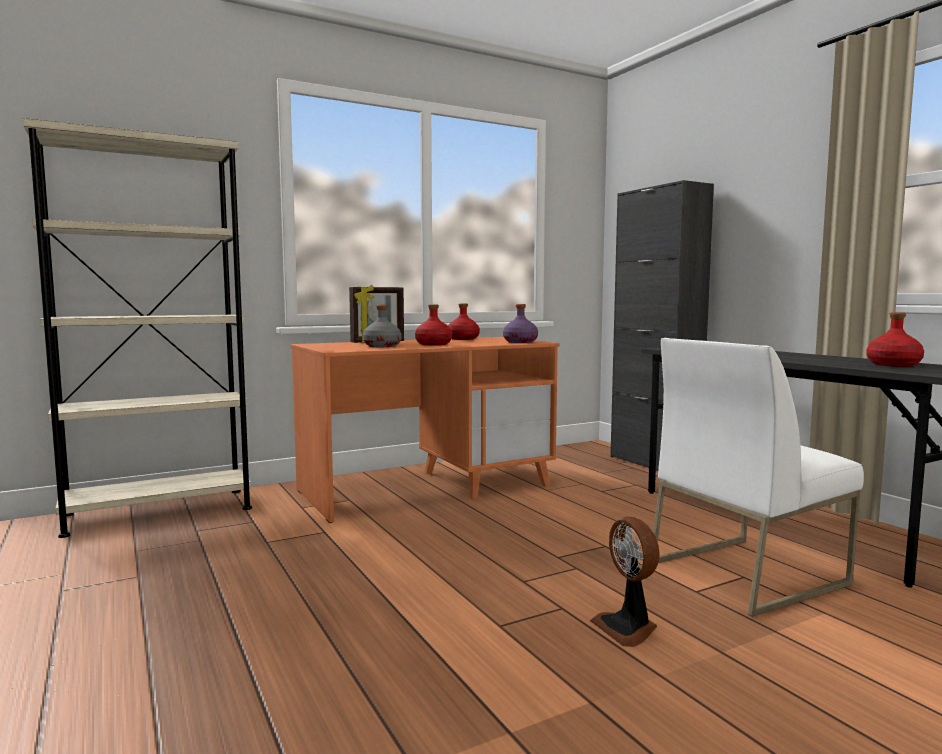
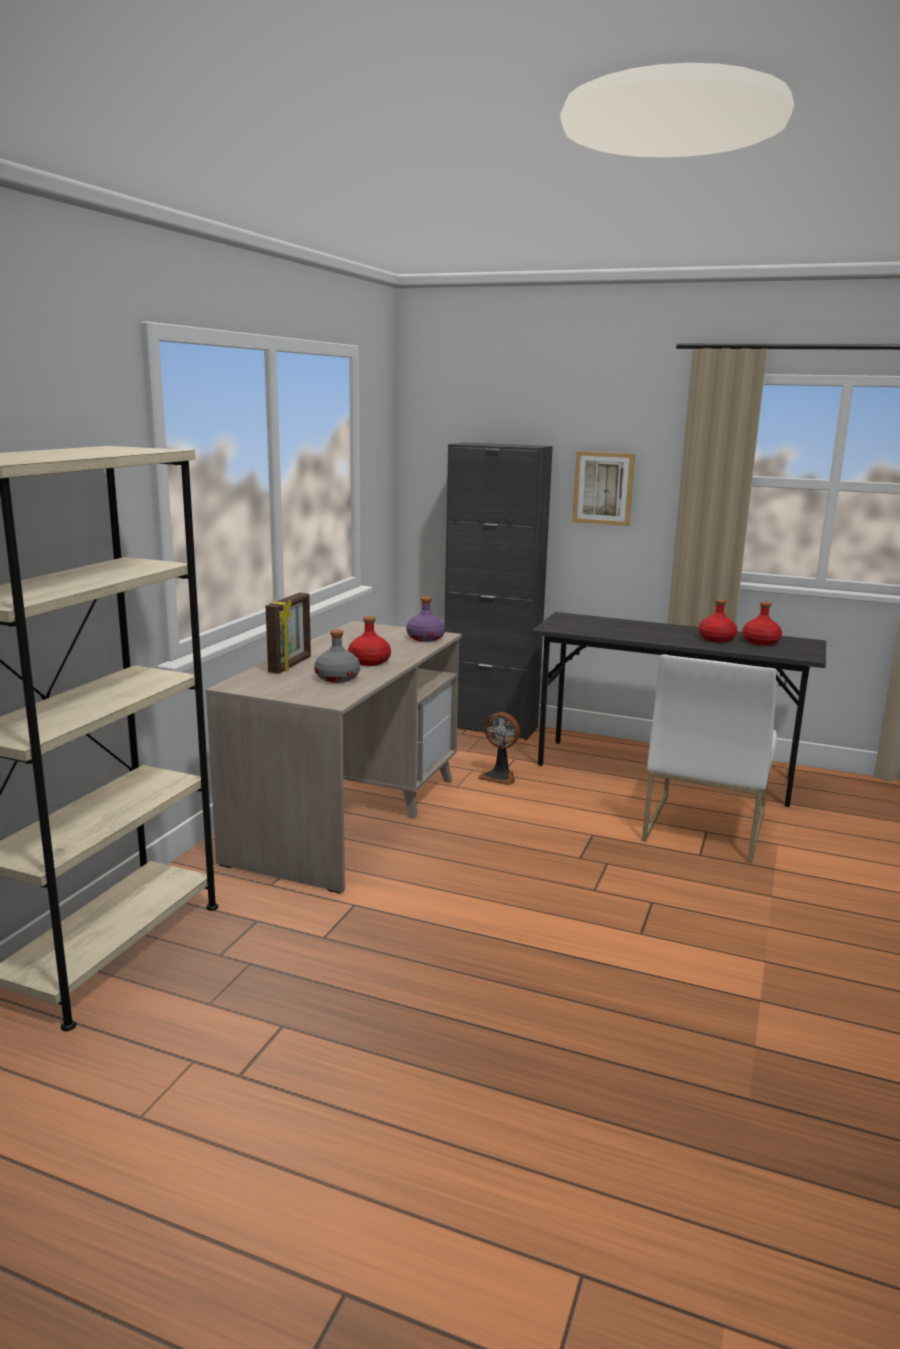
camera: 40 degrees left, 10 degrees up
orange desk [291,337,560,523] -> beige desk [205,621,462,894]
red bottle [448,304,480,340] -> red bottle moved to [698,599,737,643]
fan [590,516,660,647] -> fan moved to [478,712,520,785]
none -> picture [572,451,635,526]

